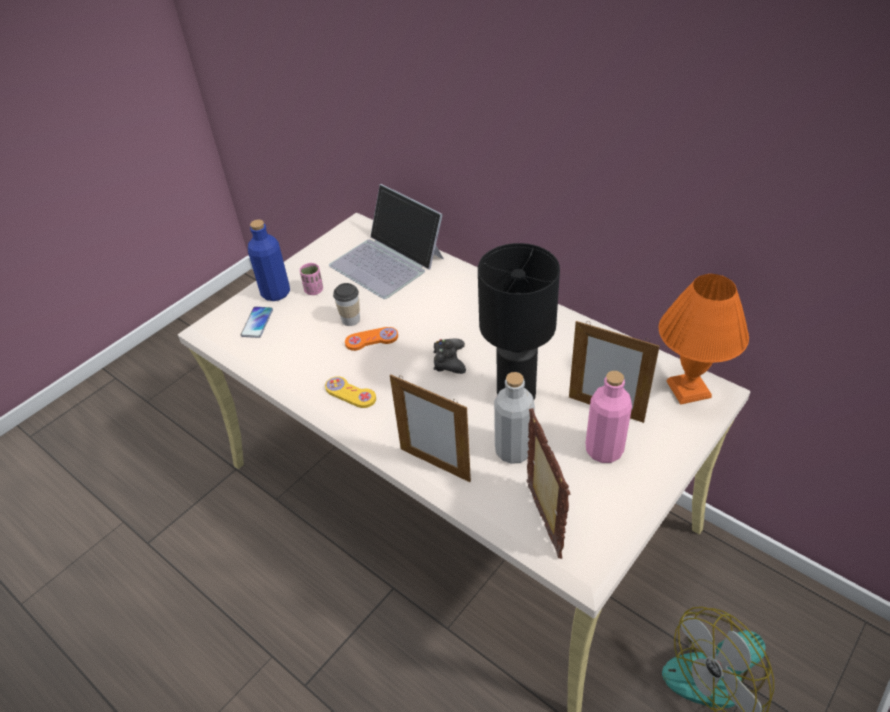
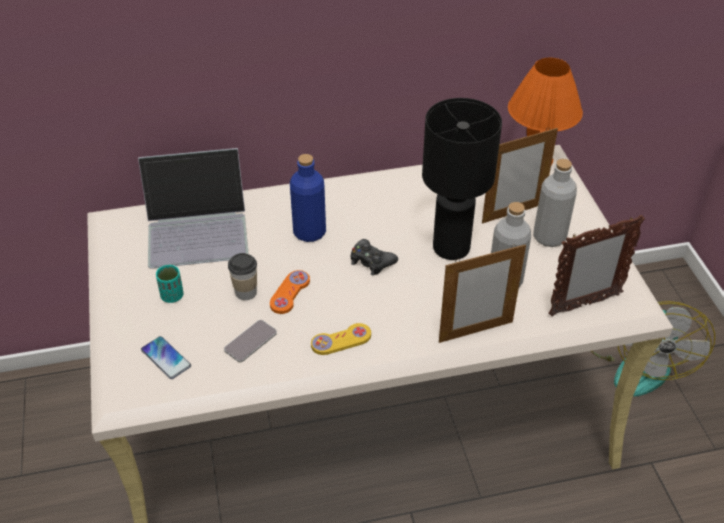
camera: 55 degrees left, 0 degrees up
blue bottle [248,220,290,301] -> blue bottle moved to [290,154,326,242]
pink cup [300,263,323,295] -> turquoise cup [156,265,183,303]
picture frame [527,408,570,559] -> picture frame turned 135 degrees clockwise [549,215,645,316]
pink bottle [585,371,632,463] -> grey bottle [533,159,577,247]
none -> phone [224,320,277,362]

